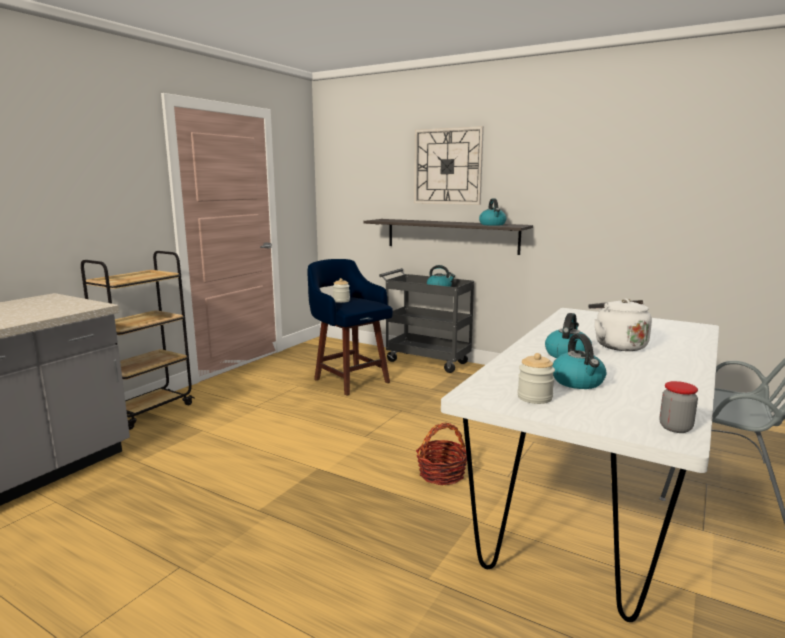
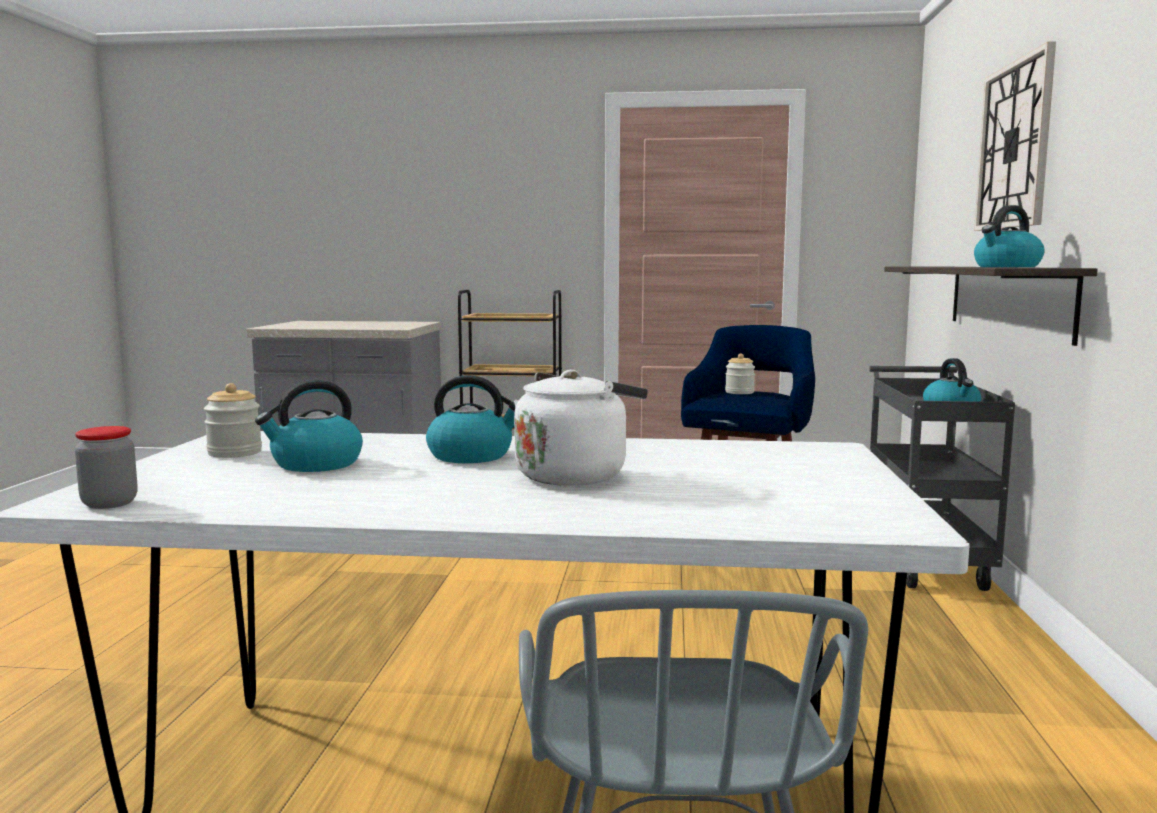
camera: 65 degrees right, 5 degrees down
basket [416,423,467,485] -> none

